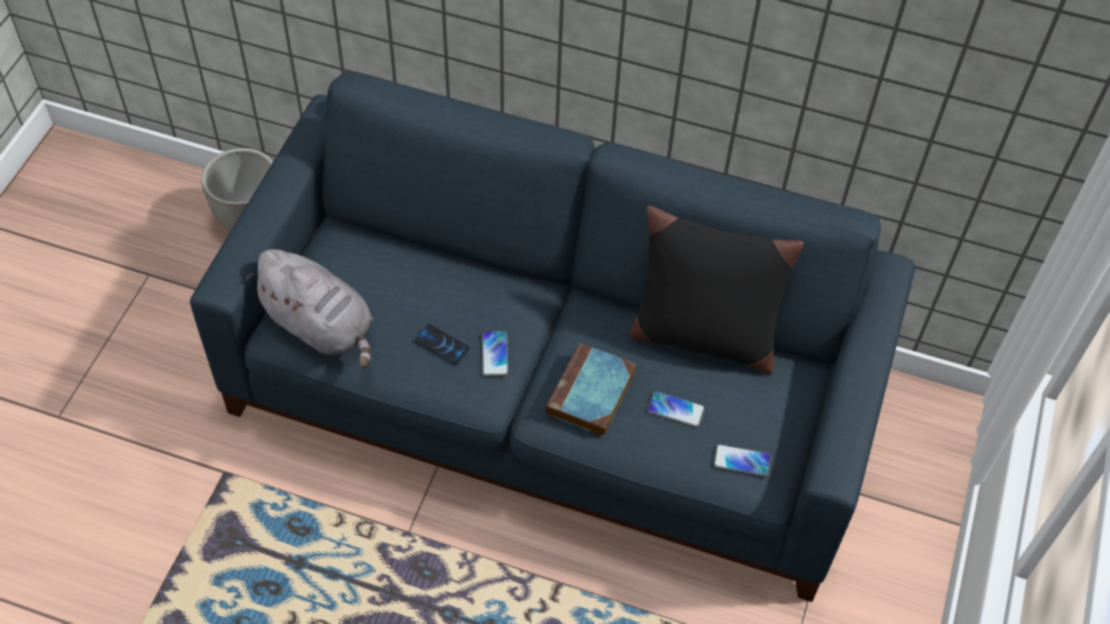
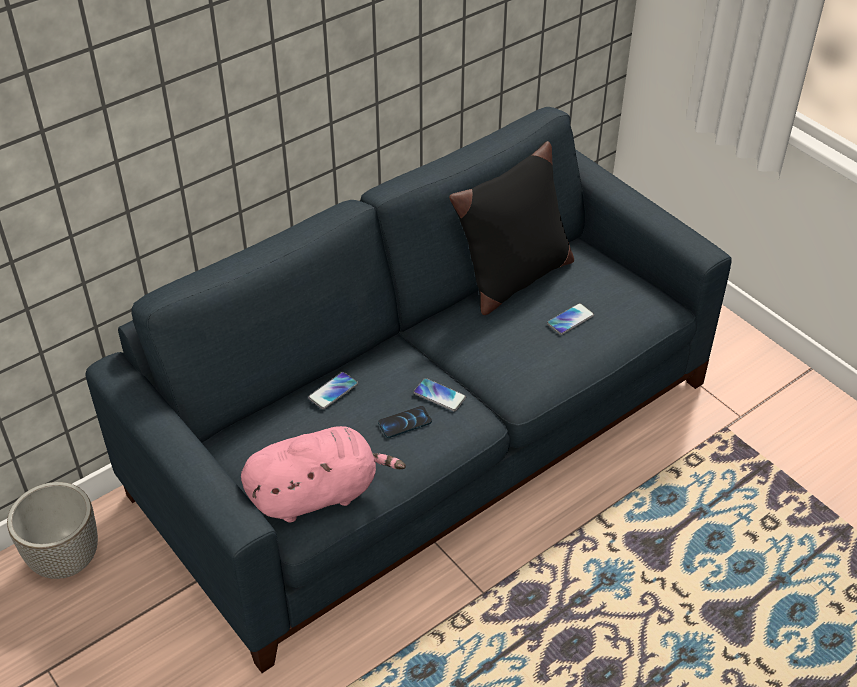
camera: 55 degrees left, 10 degrees down
grey plush toy [246,249,373,368] -> pink plush toy [241,426,406,522]
book [546,343,636,437] -> none
phone [713,444,771,477] -> phone moved to [308,372,358,409]

